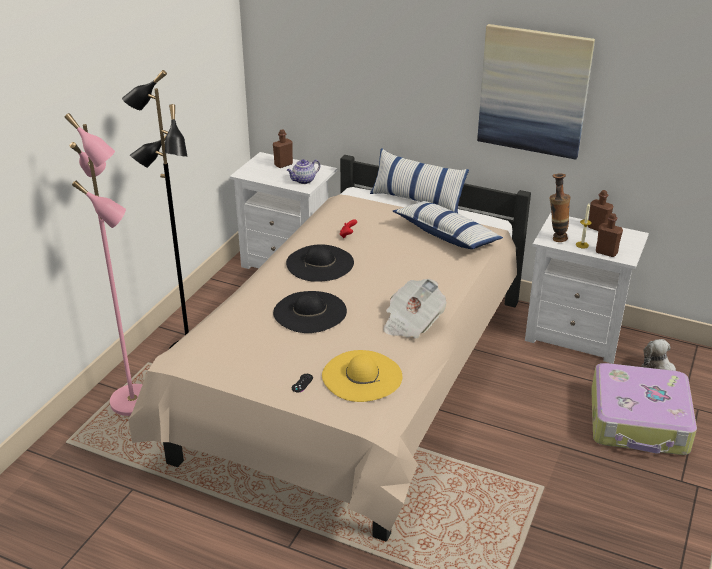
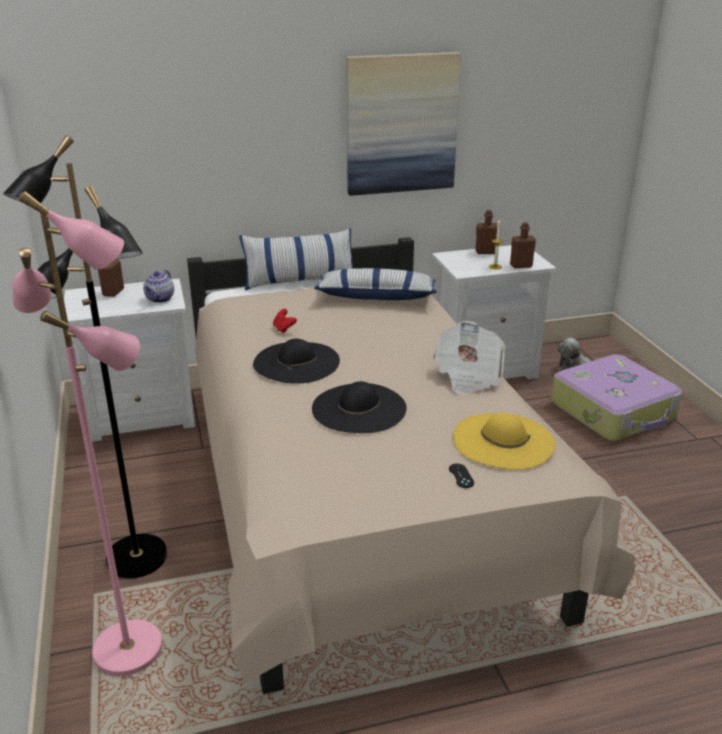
camera: 40 degrees left, 5 degrees down
vase [549,173,570,242] -> none

